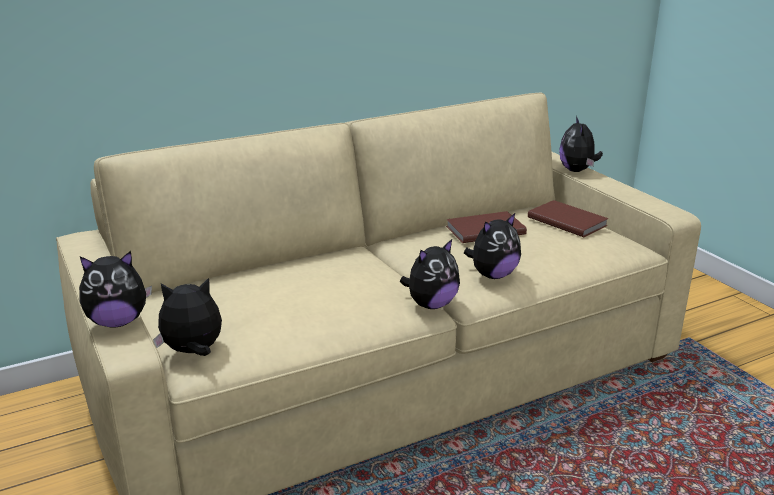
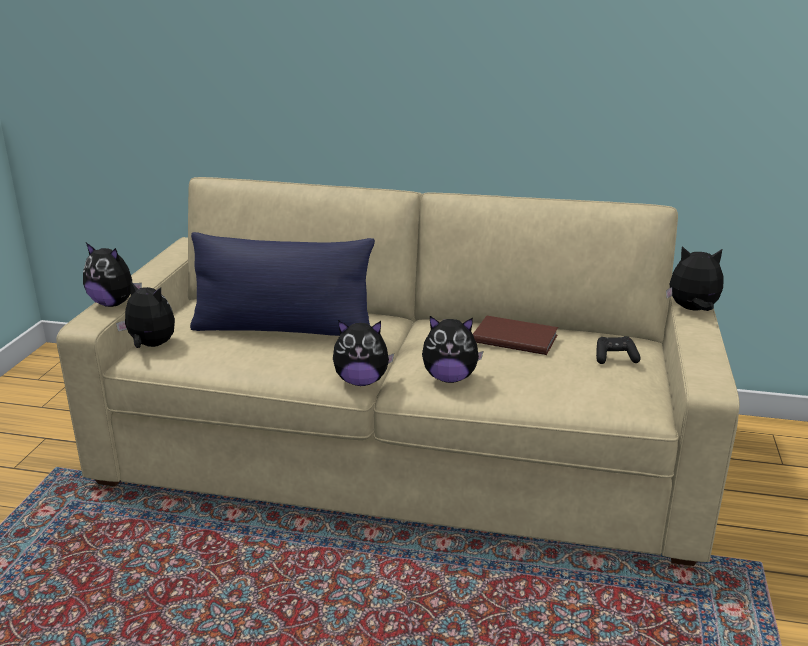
camera: 40 degrees right, 0 degrees up
brown book [528,200,609,237] -> black game controller [596,336,641,364]
plush toy [559,116,603,172] -> plush toy turned 60 degrees clockwise [666,246,723,311]
none -> blue pillow [190,232,375,336]

